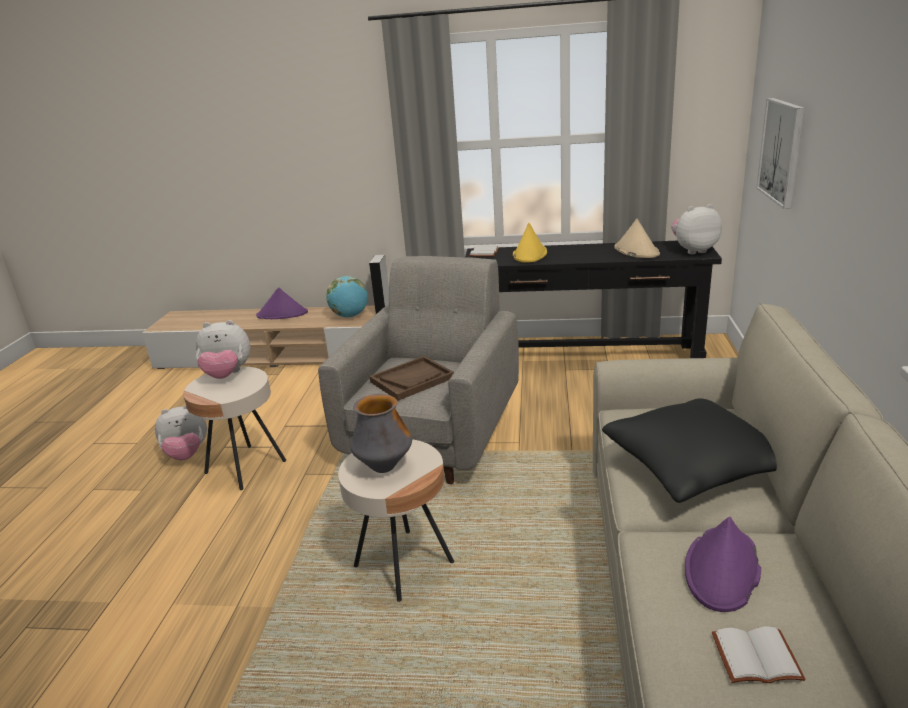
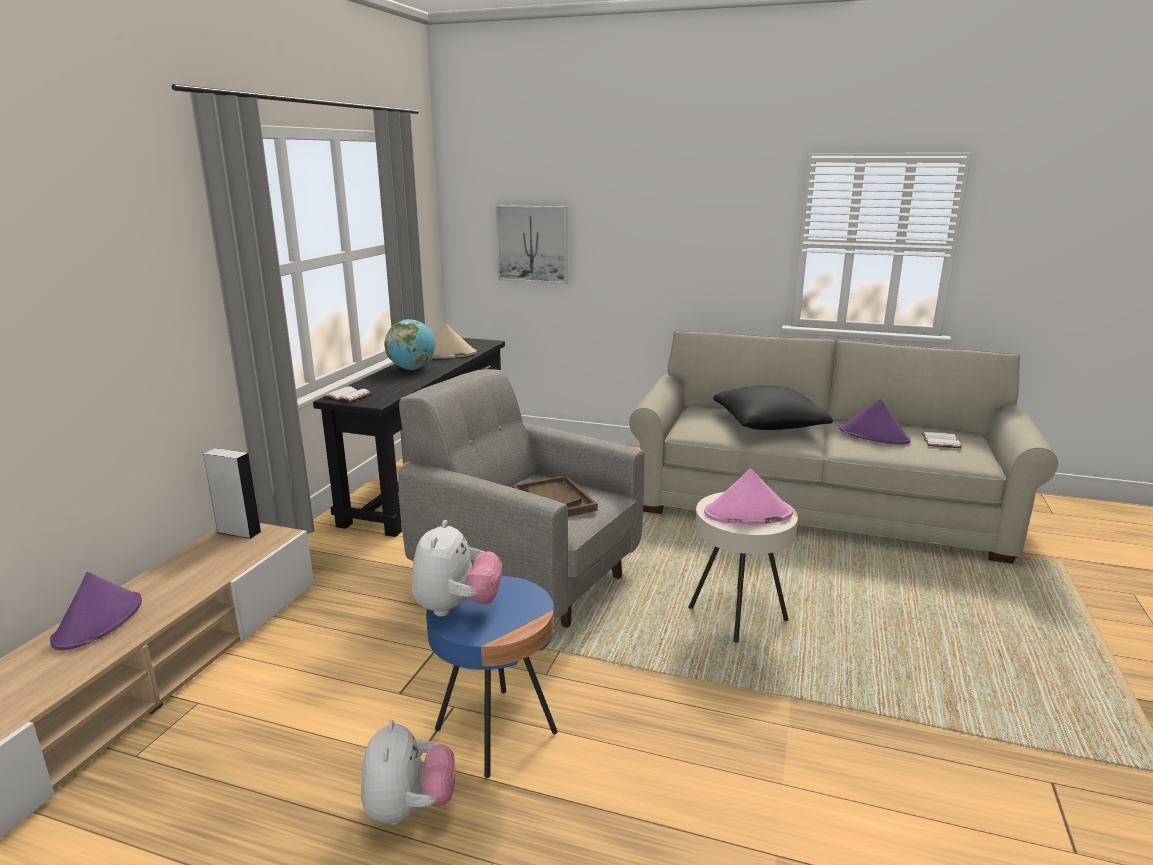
camera: 80 degrees left, 5 degrees down
beige side table [183,367,286,490] -> blue side table [426,576,558,778]
globe [326,276,368,318] -> globe moved to [385,319,435,370]
vase [350,394,412,473] -> pink hat [704,469,793,524]
yellow hat [513,223,547,263] -> none
plush toy [671,204,722,254] -> none

